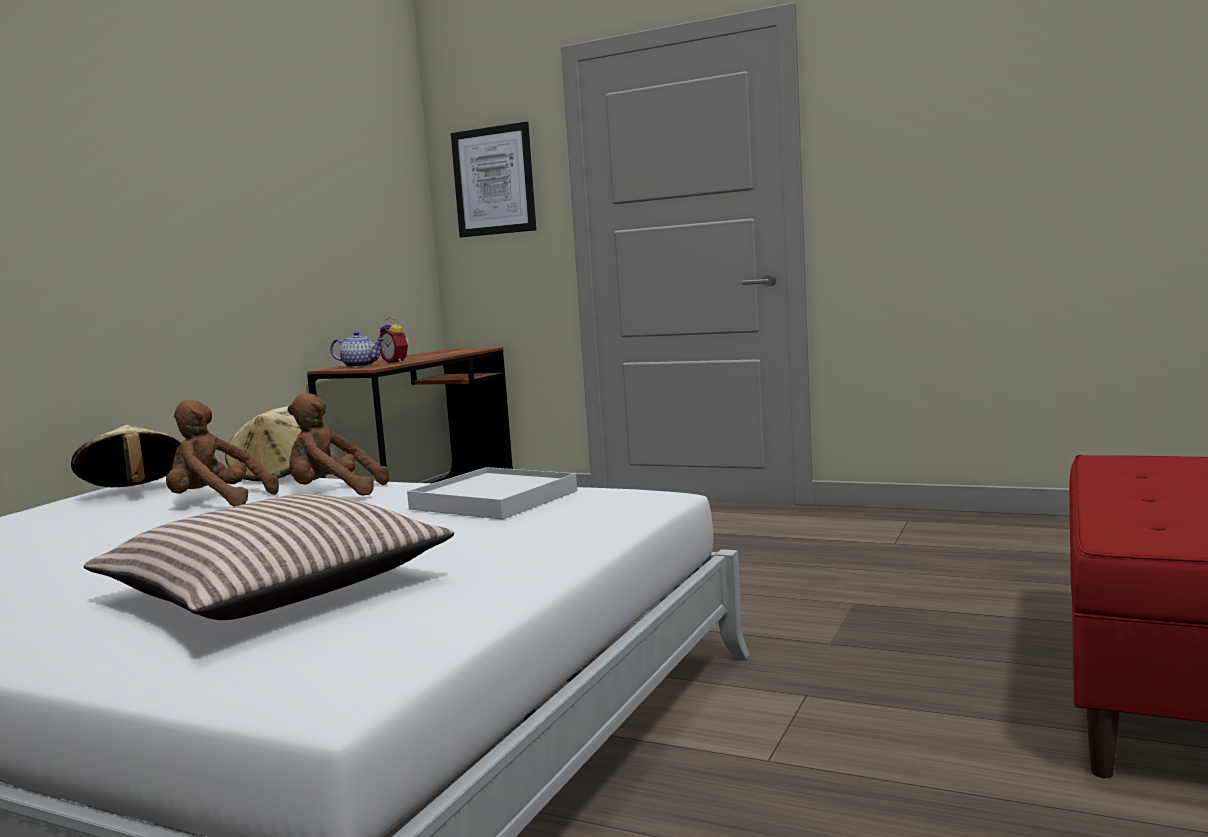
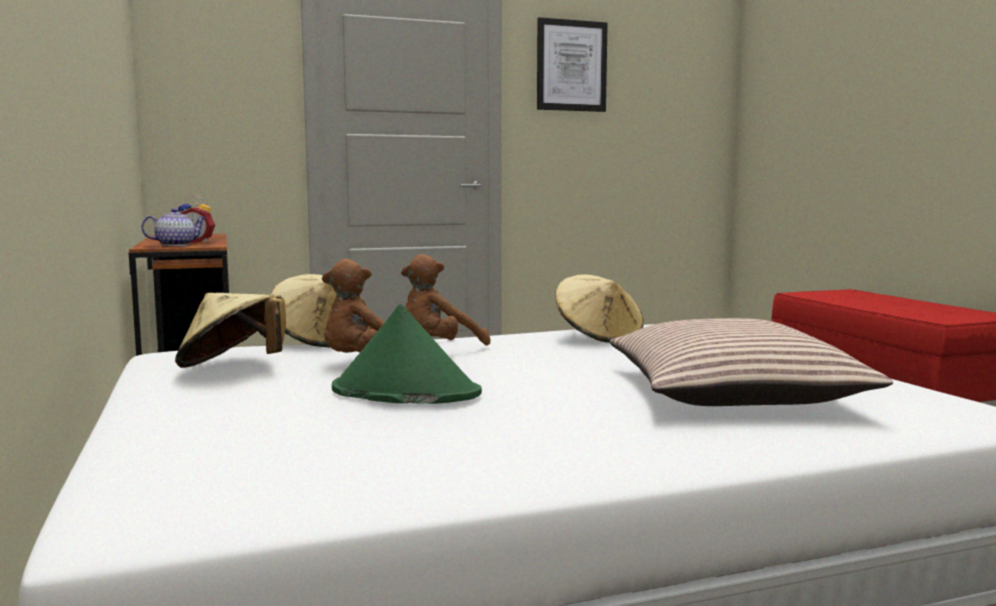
camera: 45 degrees left, 0 degrees up
white tray [407,467,577,520] -> beige hat [555,275,644,343]
picture [451,122,536,237] -> picture moved to [537,17,608,112]
none -> green hat [332,304,482,404]

